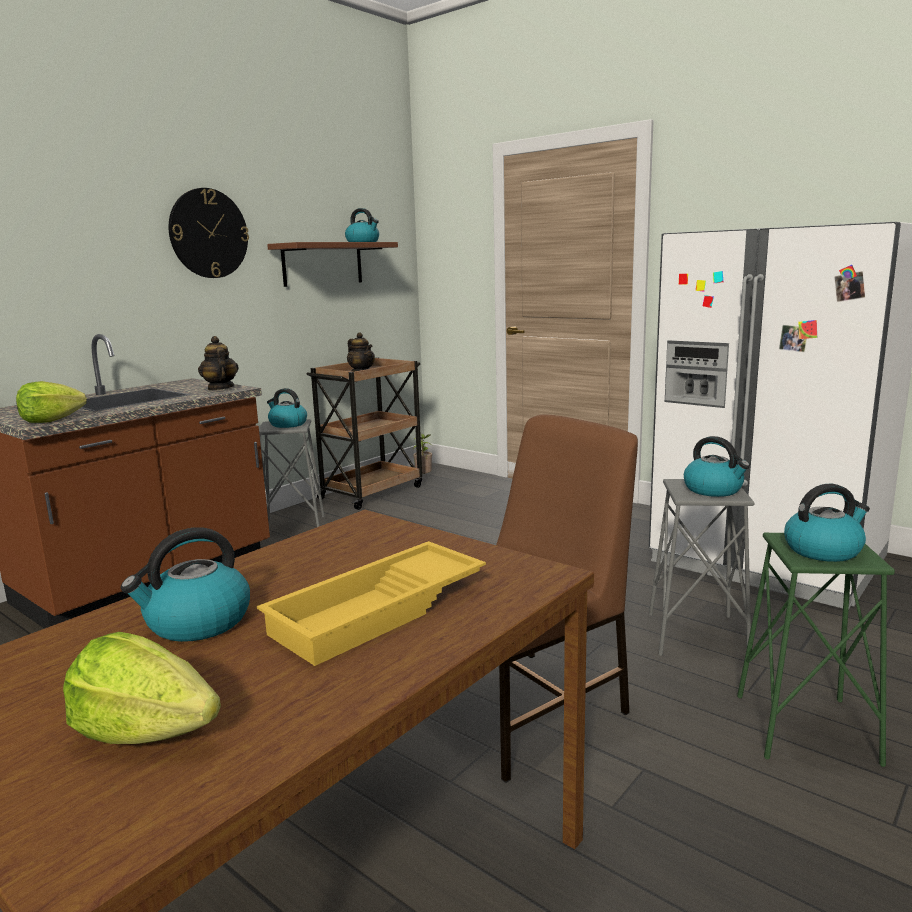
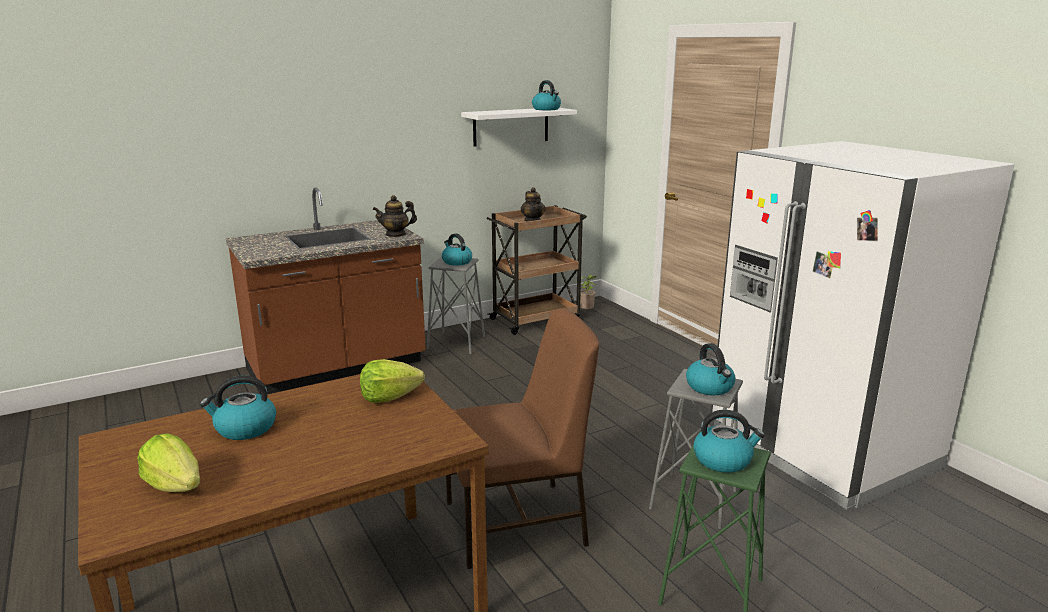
camera: 20 degrees right, 5 degrees up
lettuce [16,381,87,423] -> lettuce moved to [360,359,425,403]
wall clock [169,188,249,278] -> none
teapot [198,336,239,390] -> teapot turned 105 degrees counterclockwise [373,195,417,237]
yellow tray [257,541,486,666] -> none
brown shelf [267,242,398,287] -> white shelf [461,108,577,147]

